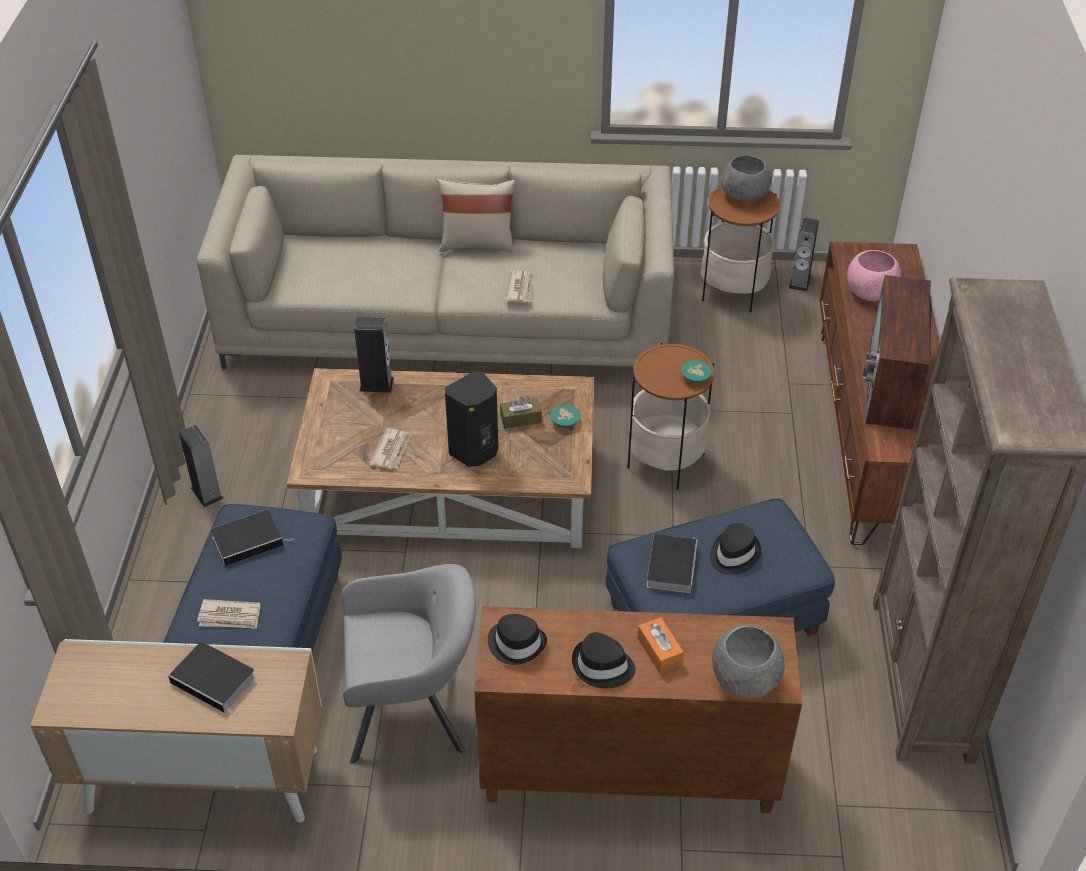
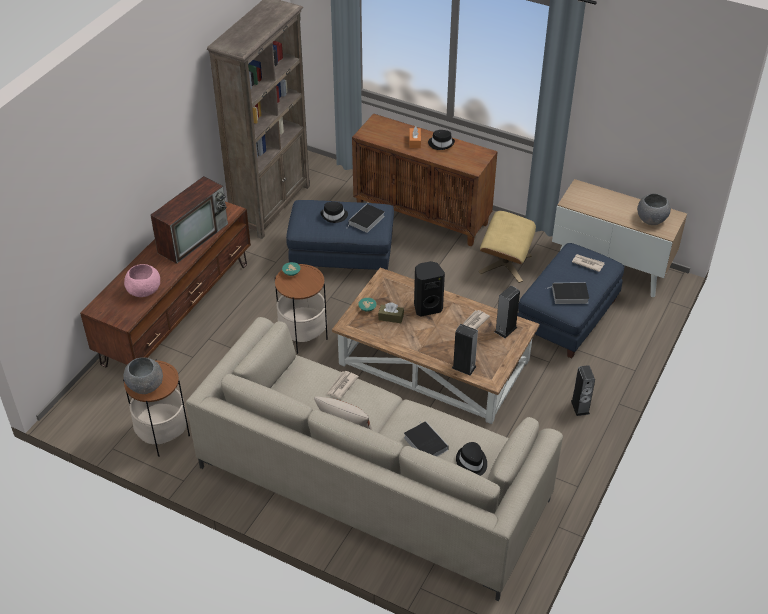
camera: 155 degrees left, 0 degrees up
book [168,642,256,716] -> book moved to [404,421,449,456]
grey armchair [341,564,476,764] -> beige ottoman [479,211,536,283]
black hat [488,614,547,665] -> black hat moved to [456,442,487,476]
grey bowl [712,625,785,698] -> grey bowl moved to [637,194,671,225]
speaker [789,218,819,292] -> speaker moved to [494,286,520,338]

